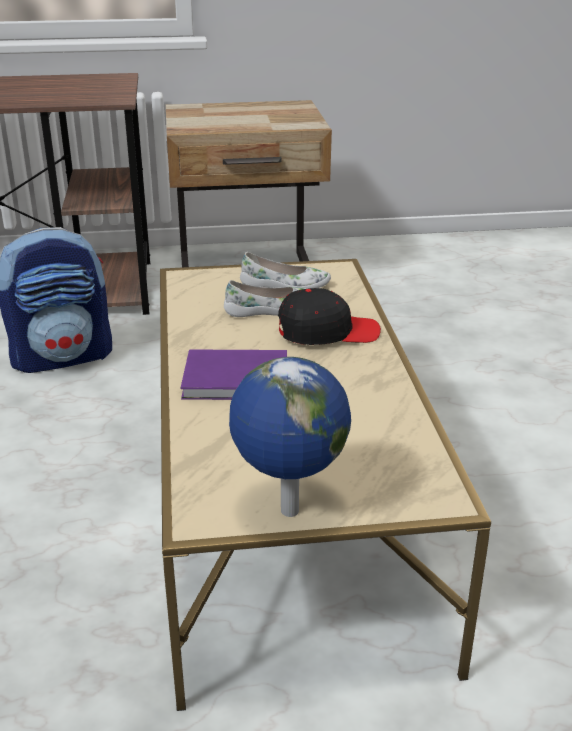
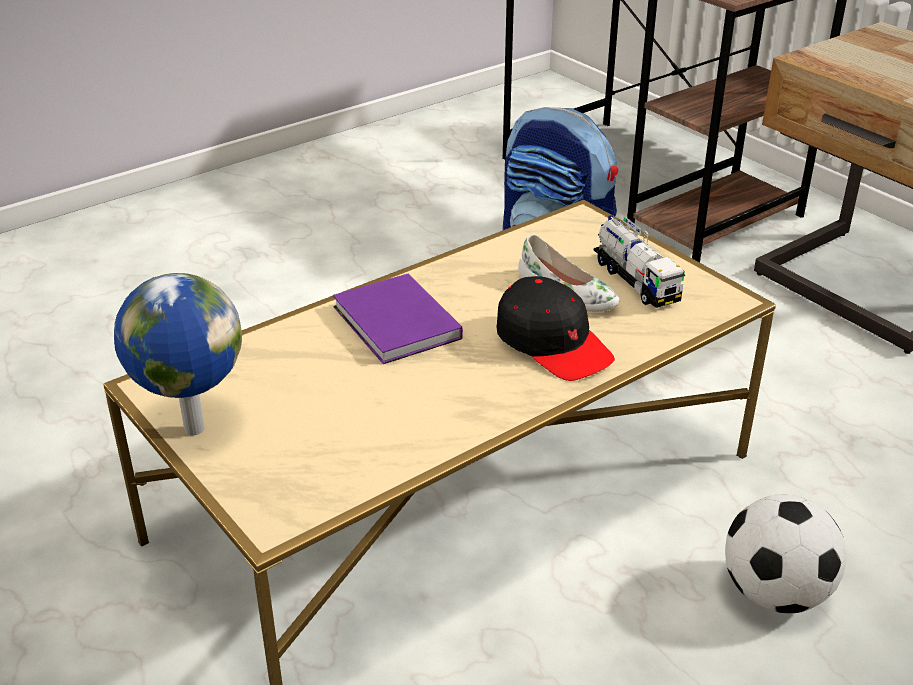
camera: 60 degrees right, 5 degrees up
white shoe [240,252,331,289] -> toy truck [594,215,685,308]
none -> football [725,495,846,613]

